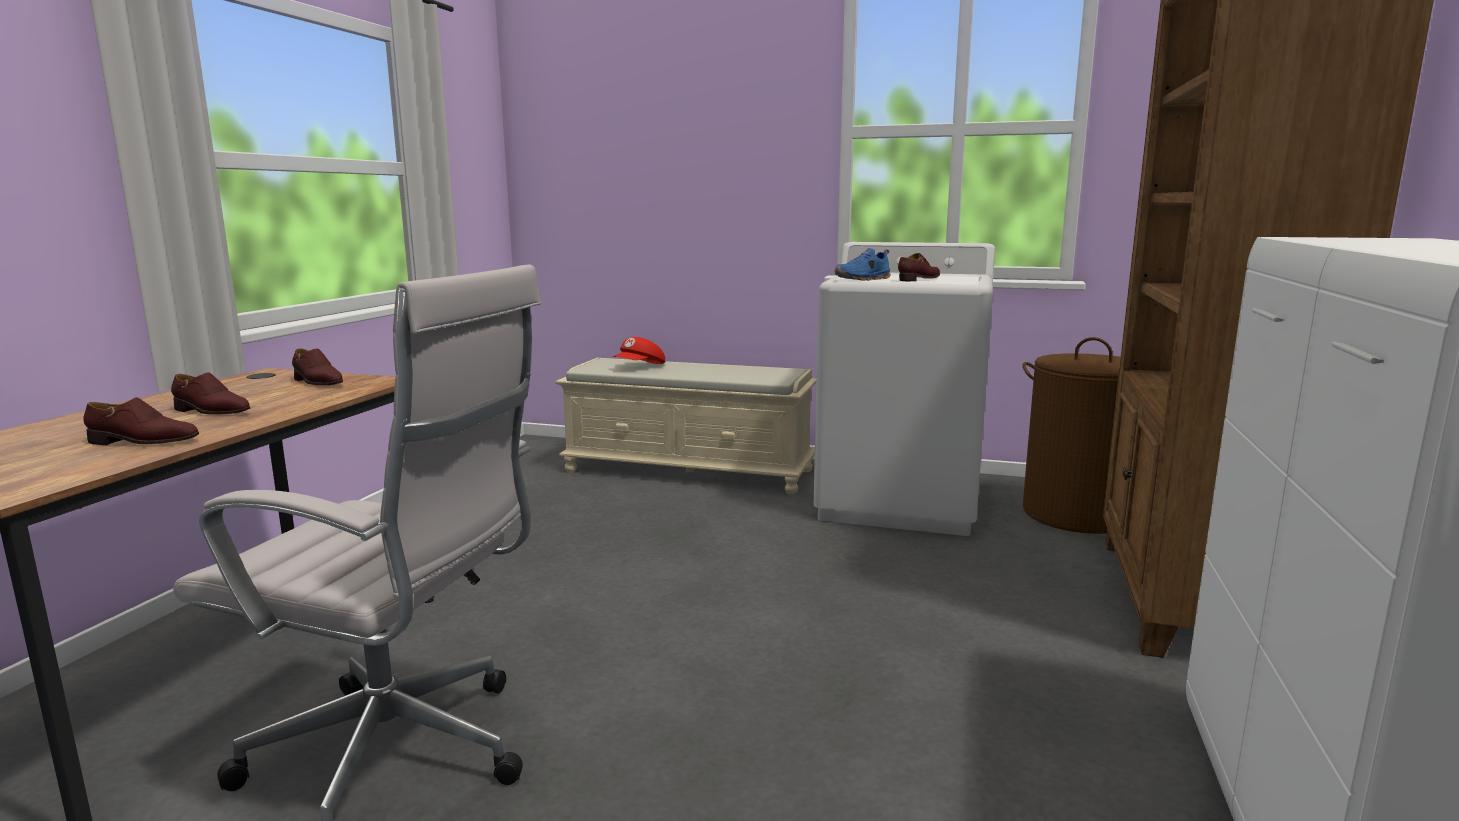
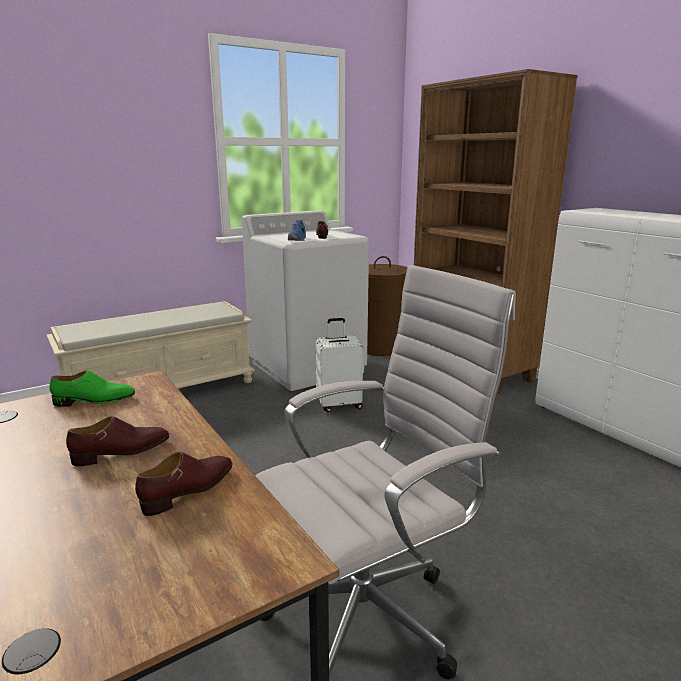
camera: 50 degrees left, 5 degrees up
brown shoe [292,348,343,385] -> green shoe [49,370,135,407]
red cap [613,337,665,364] -> none
none -> white suitcase [315,318,363,412]

